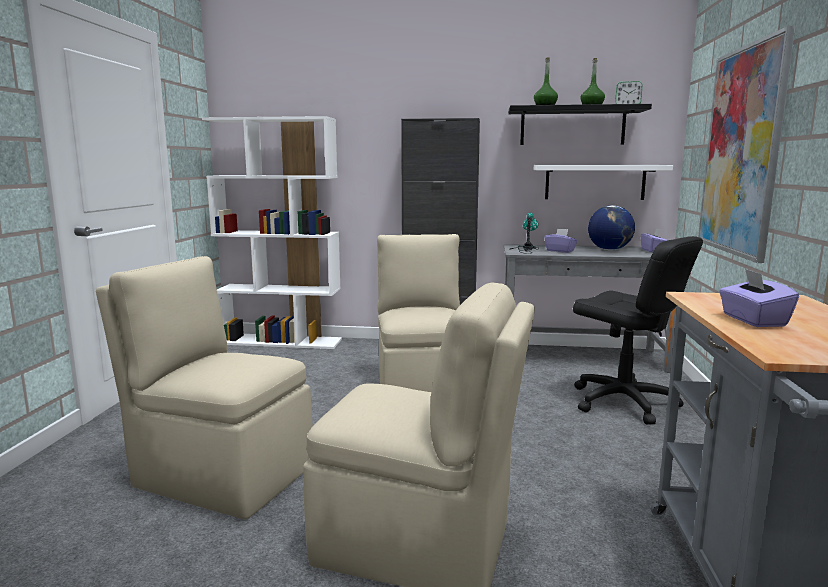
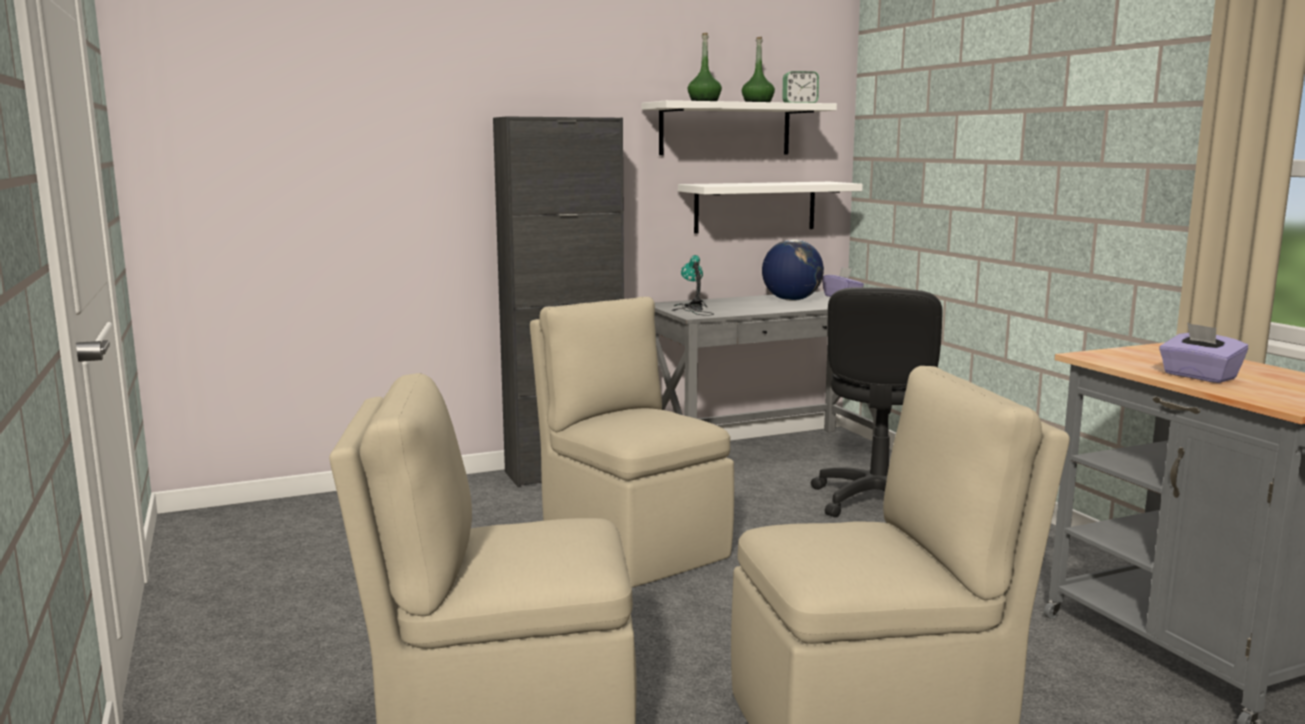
camera: 30 degrees left, 0 degrees up
white bookcase [202,116,342,349] -> none
black shelf [509,104,652,145] -> white shelf [642,100,837,155]
purple tissue box [544,228,578,253] -> none
black office chair [573,236,703,425] -> black office chair turned 90 degrees clockwise [811,287,943,517]
picture [698,26,795,263] -> none

